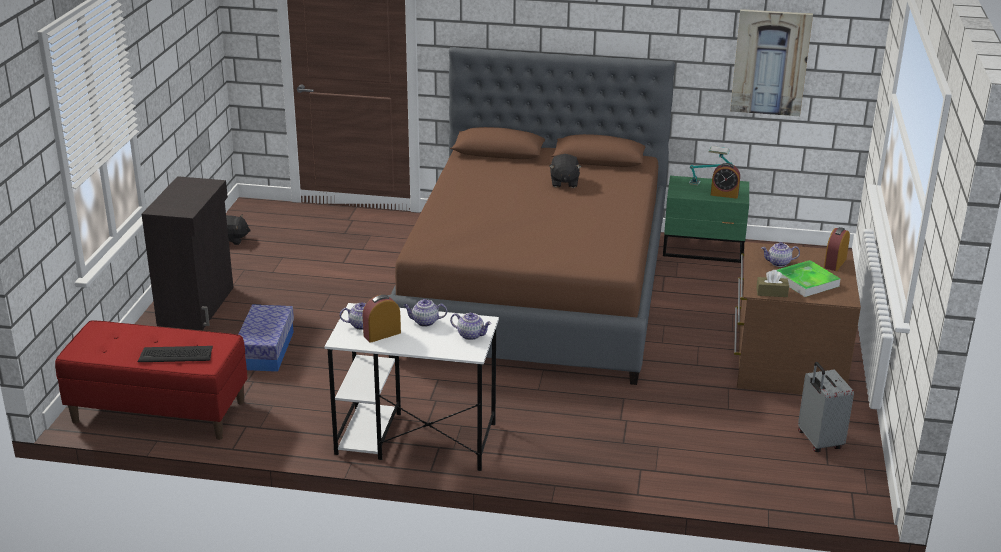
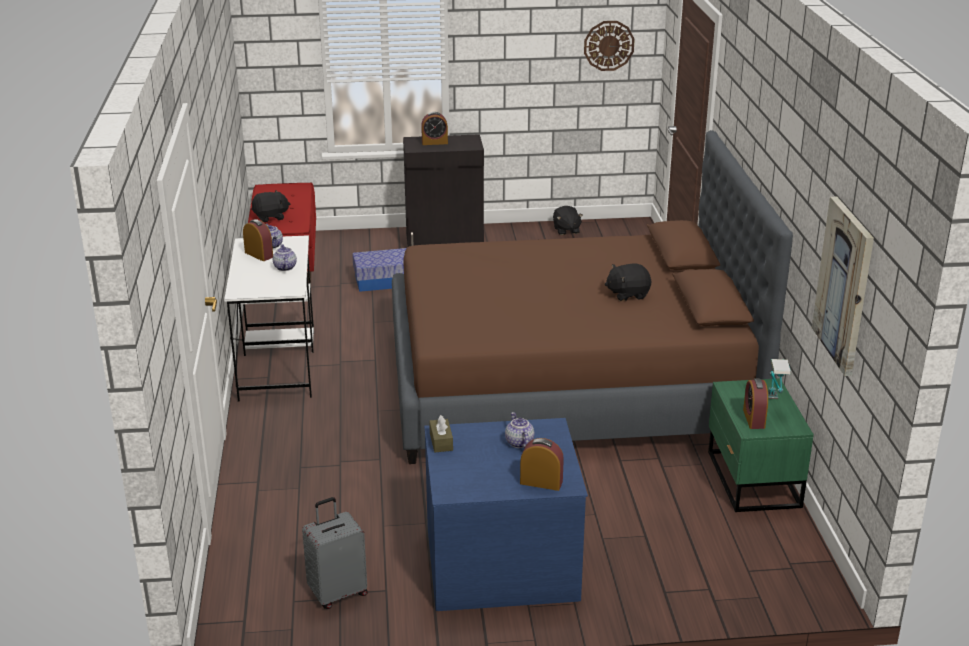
camera: 75 degrees right, 0 degrees up
keyboard [137,346,213,362] -> black plush toy [251,190,291,222]
teapot [450,312,491,340] -> none
brown dresser [734,242,861,395] -> blue dresser [424,418,588,611]
tray [777,260,840,297] -> none
none -> alarm clock [421,112,448,145]
none -> wall clock [584,21,635,71]

